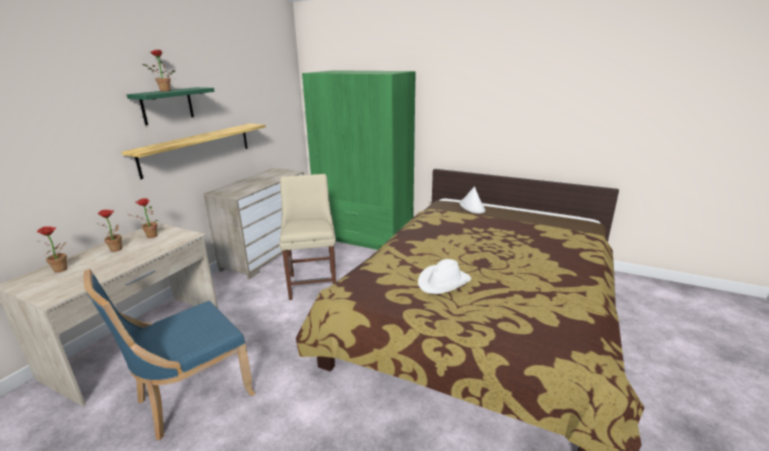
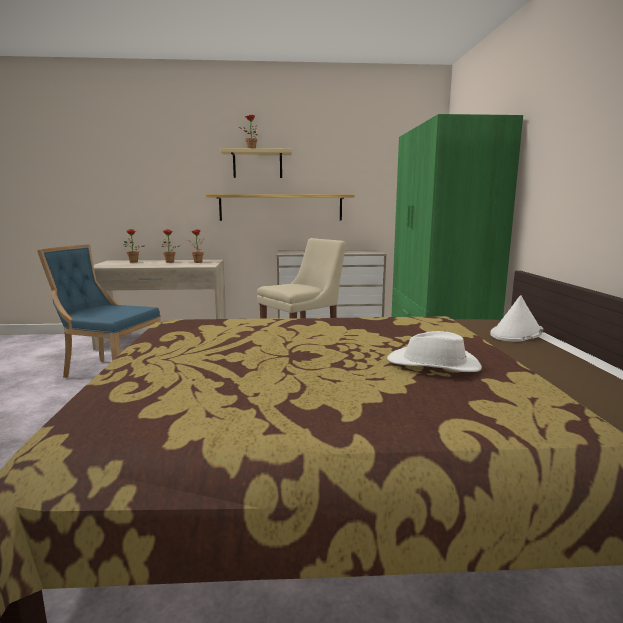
camera: 60 degrees right, 10 degrees down
green shelf [127,87,215,125] -> beige shelf [220,148,292,178]
white hat [418,259,471,294] -> white hat moved to [387,331,482,372]

